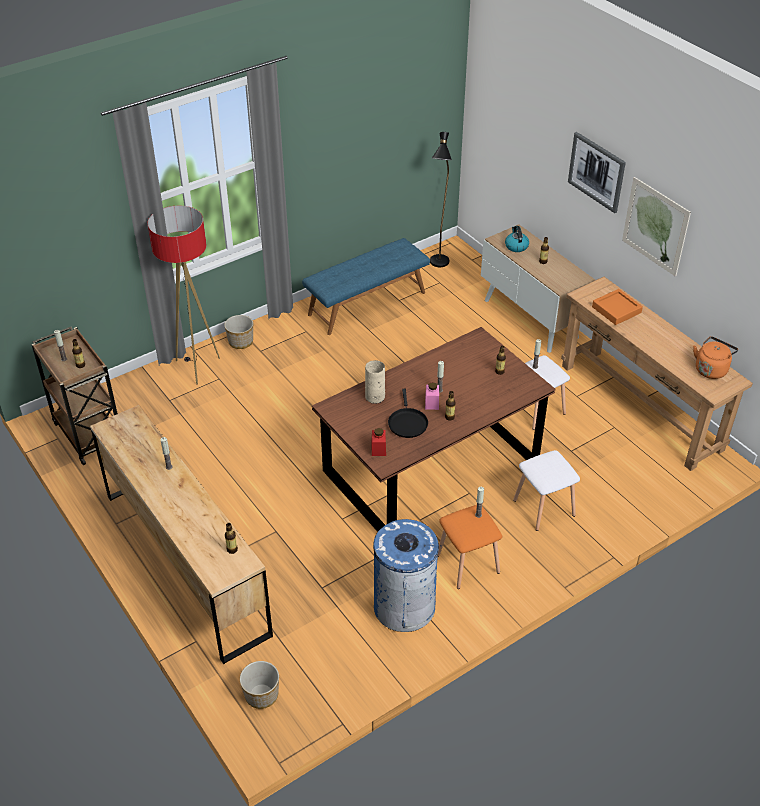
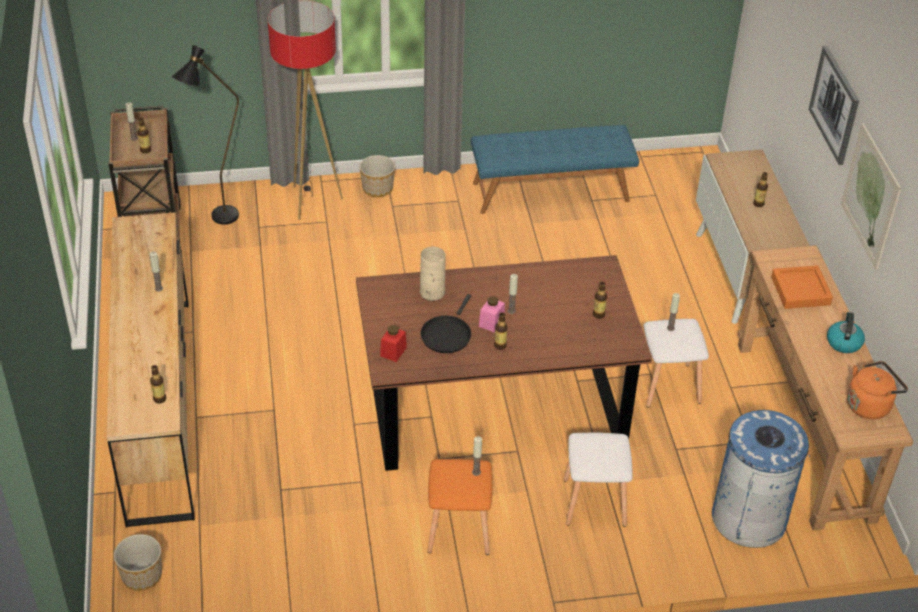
camera: 25 degrees right, 0 degrees up
blue trash can [373,519,439,632] -> blue trash can moved to [712,410,810,548]
black floor lamp [430,132,452,267] -> black floor lamp moved to [172,45,239,225]
kettle [505,226,529,252] -> kettle moved to [827,312,865,353]

